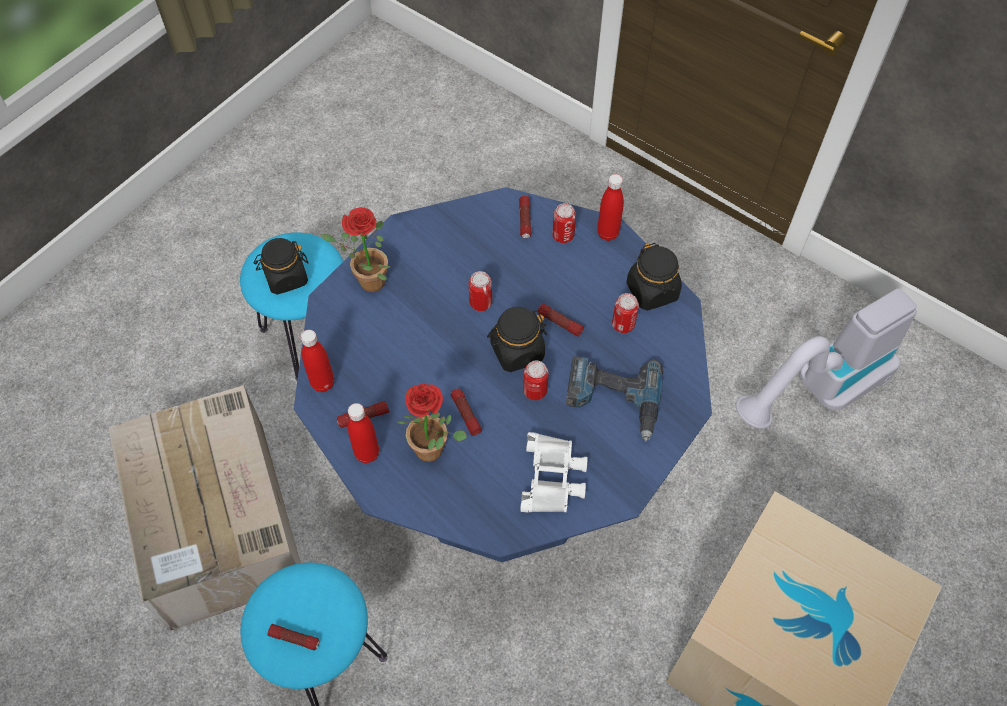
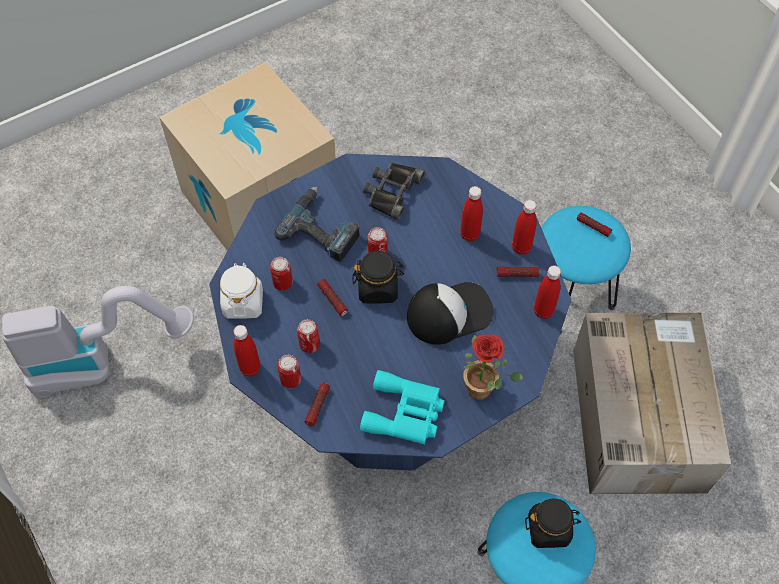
camera: 160 degrees left, 0 degrees up
potted plant [397,384,467,462] -> red bottle [460,186,483,242]
flashlight [451,388,482,436] -> none
can [469,271,492,311] -> can moved to [297,319,320,353]
white binoculars [520,432,588,513] -> black binoculars [363,163,425,220]
black jar [626,243,682,310] -> white jar [220,263,263,319]
none -> turquoise binoculars [360,370,445,444]
none -> cap [407,282,494,345]

